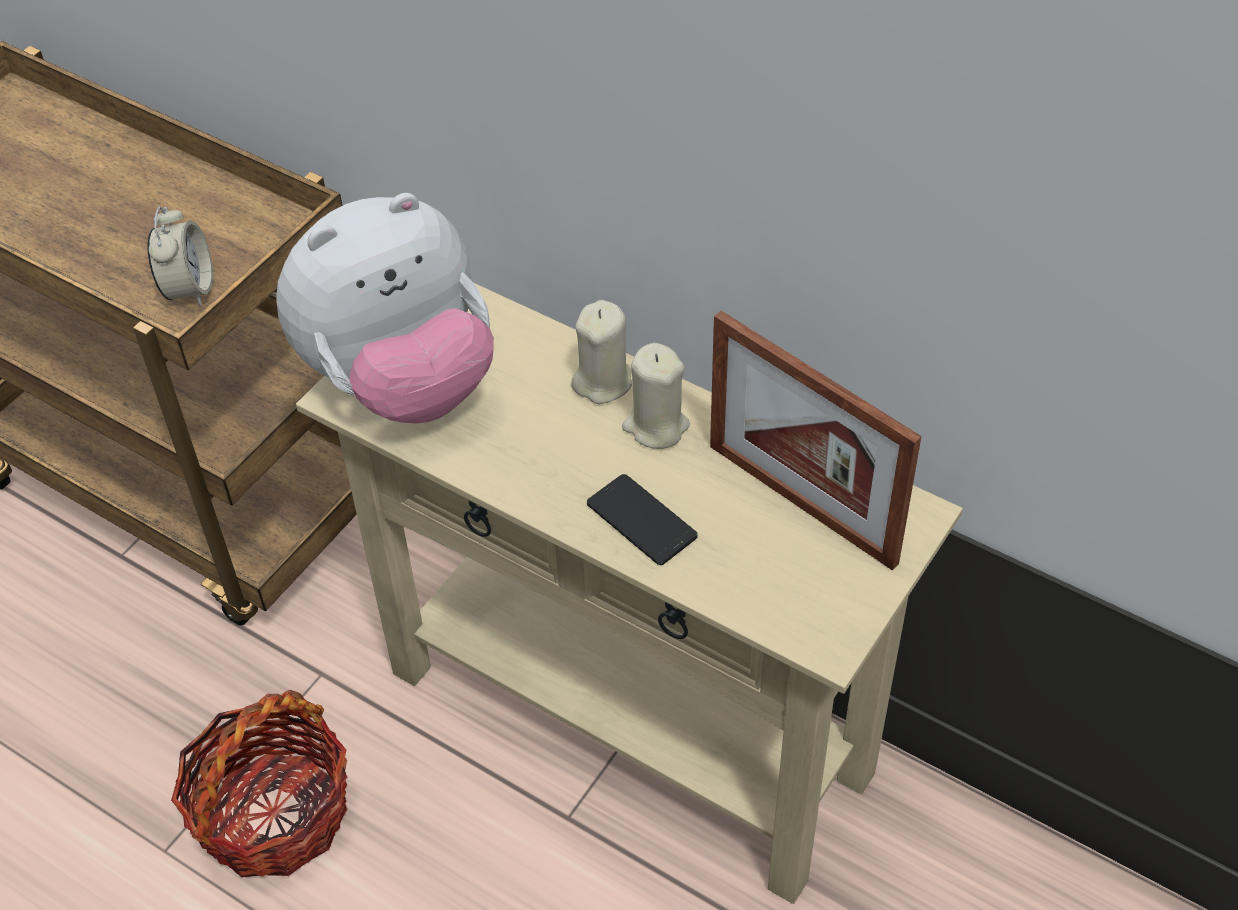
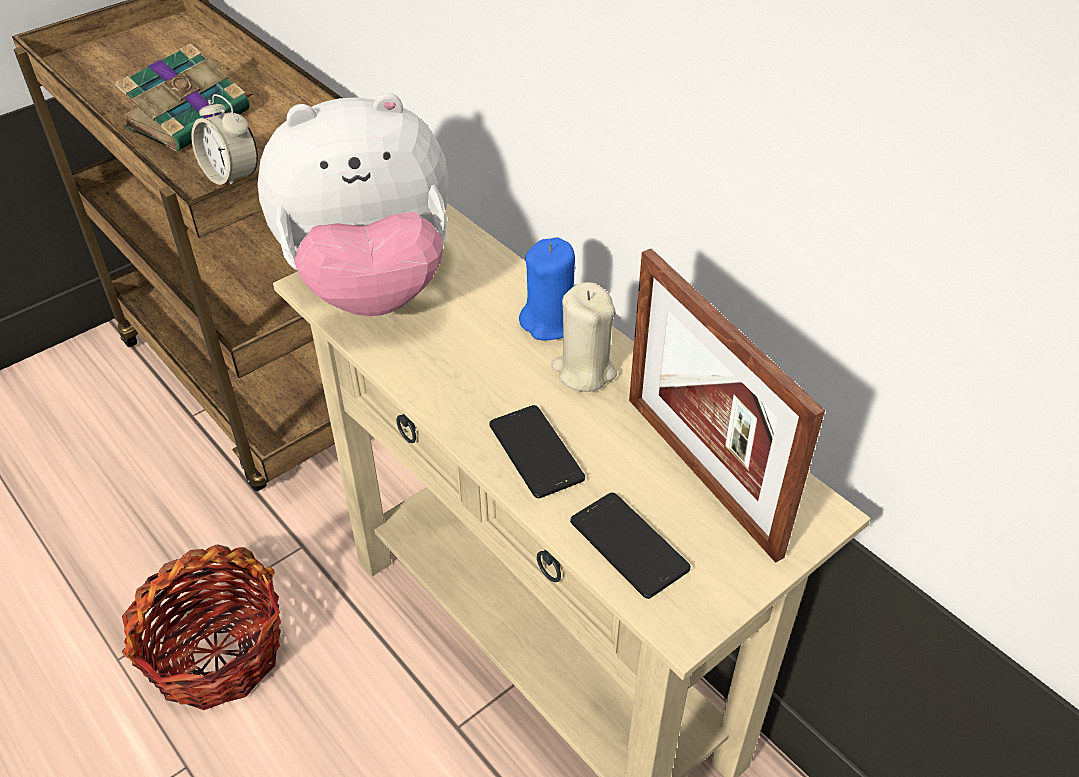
camera: 15 degrees right, 5 degrees down
alarm clock [148,206,213,306] -> alarm clock turned 120 degrees clockwise [191,94,258,185]
beige candle [571,300,632,404] -> blue candle [519,237,575,341]
none -> book [115,43,253,152]
none -> phone [570,493,691,599]

